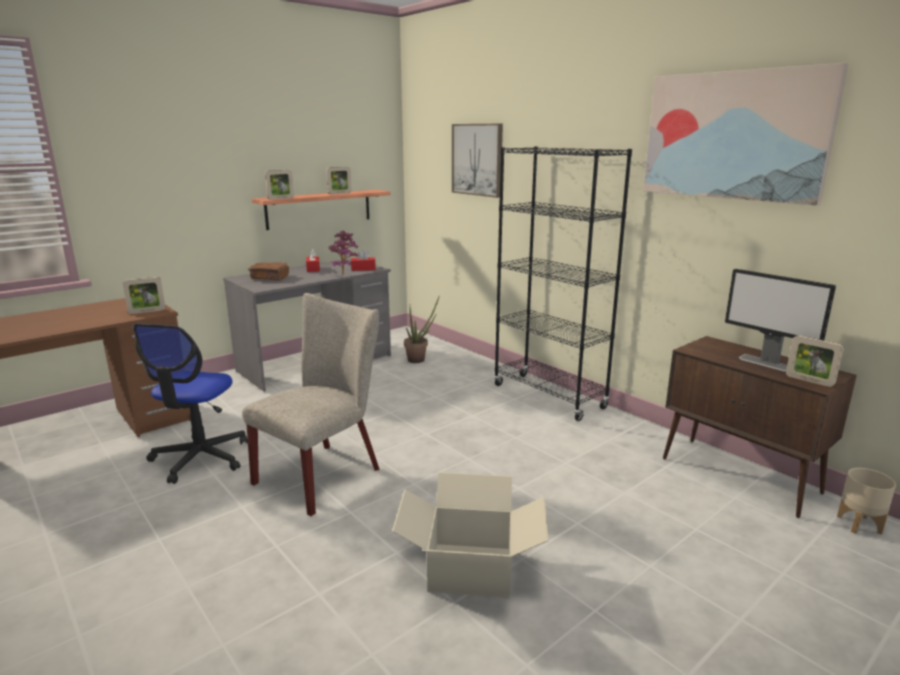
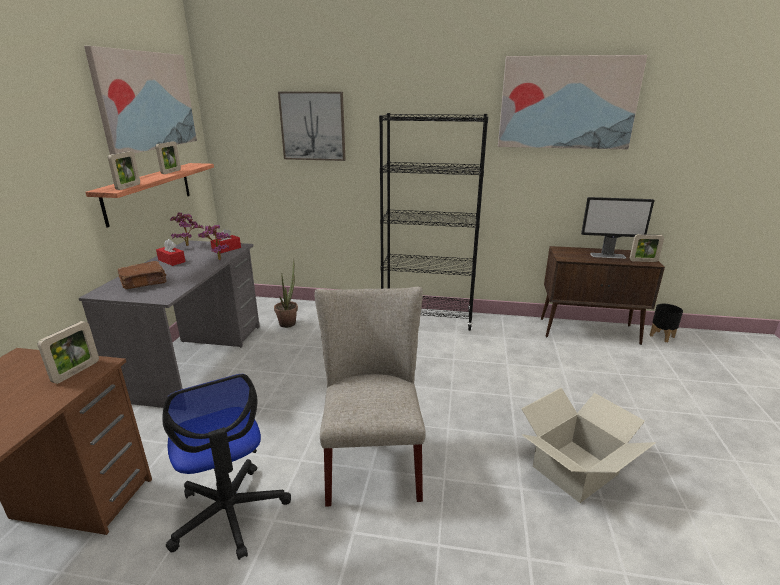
camera: 40 degrees left, 5 degrees up
beige planter [837,468,896,535] -> black planter [650,304,683,342]
none -> picture [84,46,197,155]

